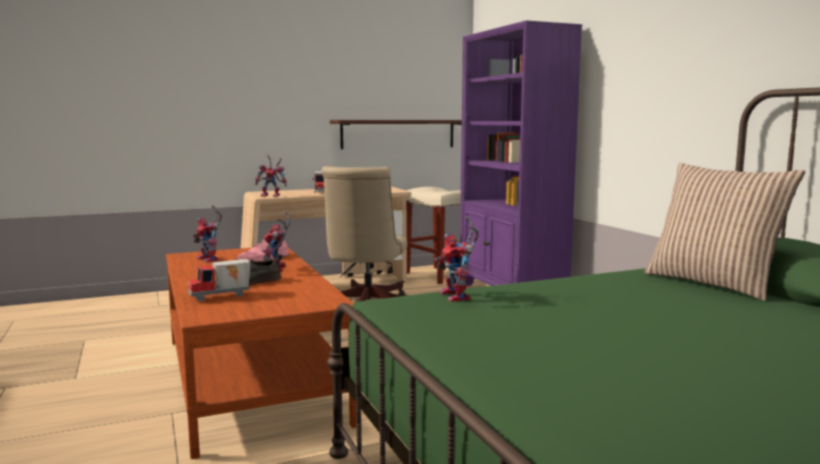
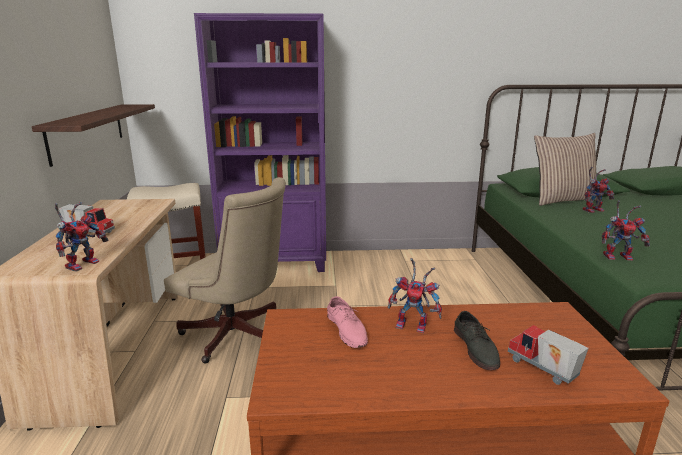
camera: 70 degrees left, 10 degrees up
toy truck [188,259,250,302] -> toy truck turned 150 degrees clockwise [508,325,589,385]
toy robot [192,205,222,263] -> toy robot moved to [583,167,614,213]

